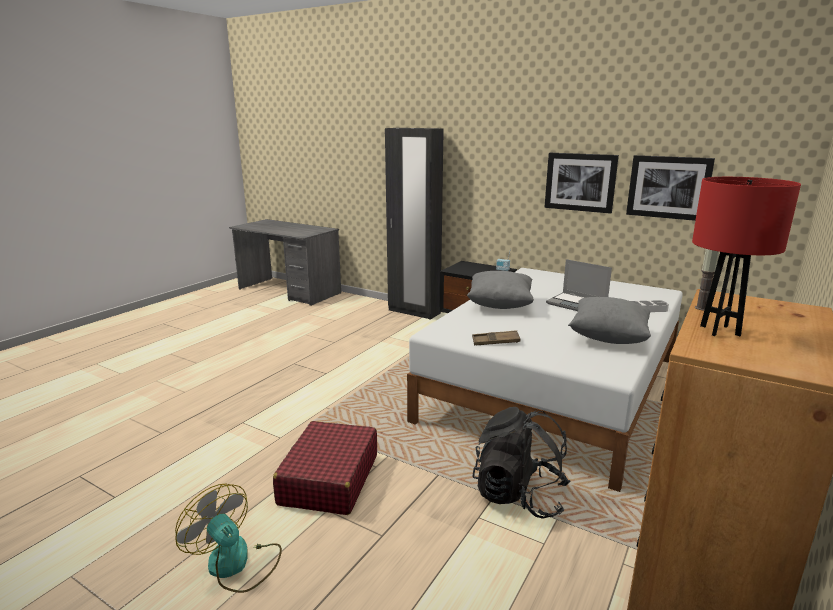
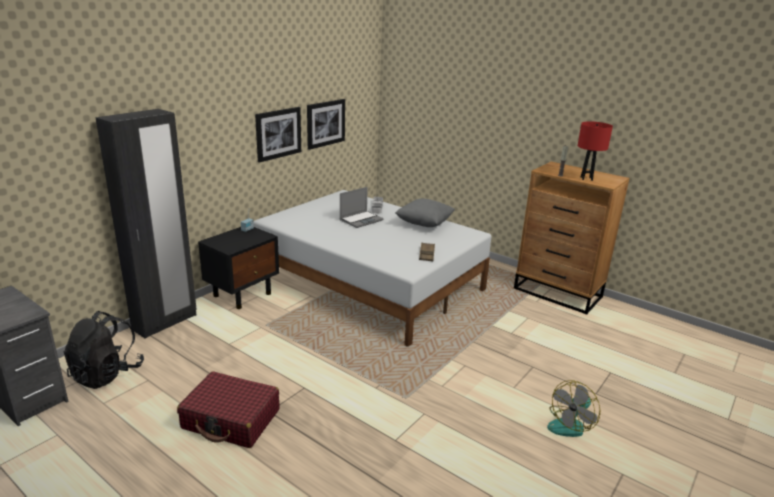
camera: 85 degrees left, 5 degrees up
red suitcase [273,421,377,515] -> red suitcase moved to [177,371,280,448]
grey pillow [467,271,534,309] -> none
black backpack [472,407,570,519] -> black backpack moved to [64,311,144,389]

